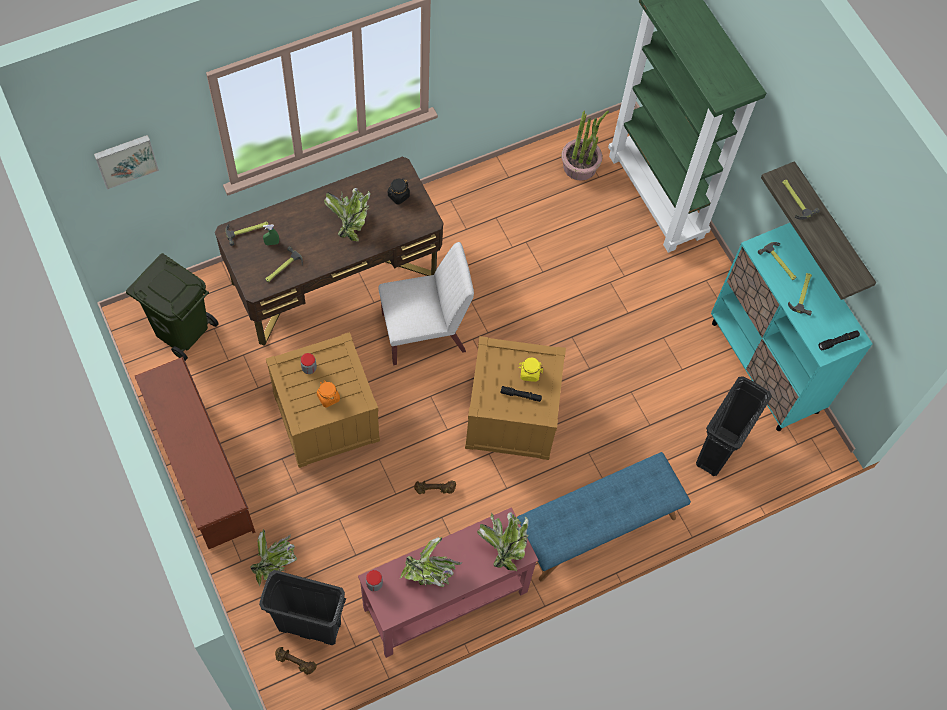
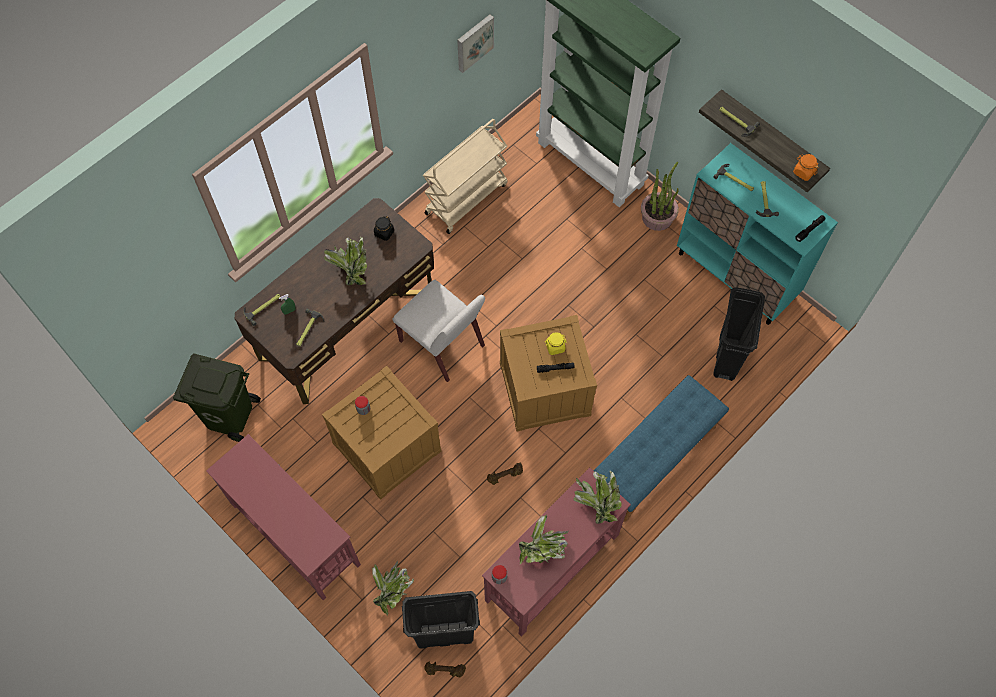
camera: 15 degrees left, 0 degrees up
picture [94,135,159,190] -> picture moved to [457,14,494,73]
brown shoe rack [135,357,255,549] -> red console table [206,434,361,601]
orange jar [317,380,340,408] -> orange jar moved to [793,154,819,181]
white chair [378,242,474,365] -> white chair turned 75 degrees clockwise [392,279,485,382]
potted plant [561,110,609,181] -> potted plant moved to [641,162,679,231]
none -> beige cart [423,119,508,234]

